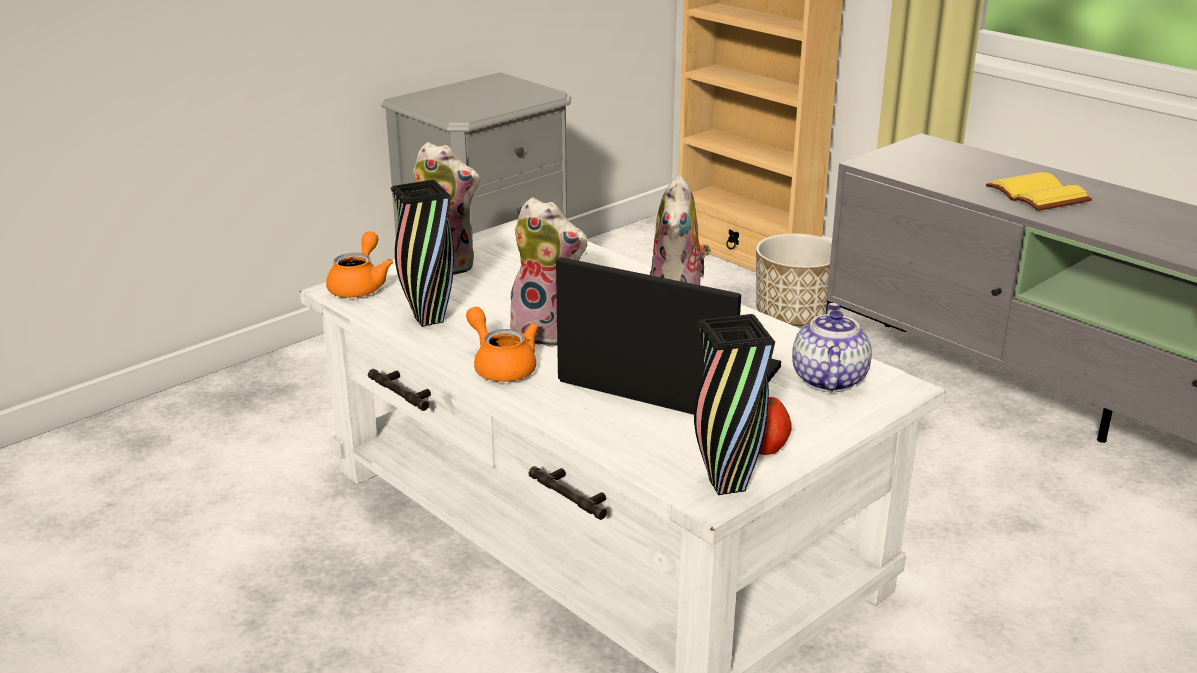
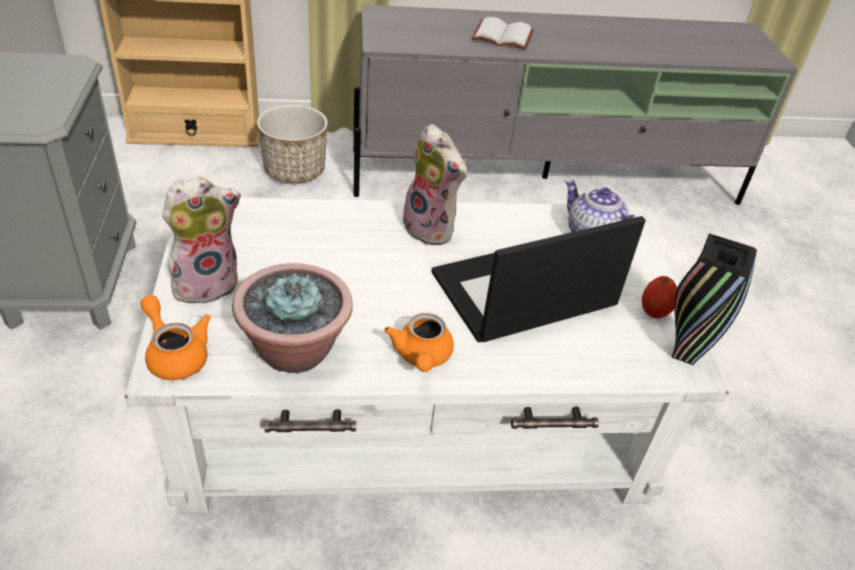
camera: 55 degrees left, 15 degrees up
black vase [391,180,454,327] -> potted plant [232,263,353,373]
orange teapot [466,307,538,382] -> orange teapot turned 90 degrees counterclockwise [384,313,454,372]
plush toy [510,198,587,347] -> none
yellow book [986,172,1092,211] -> white book [472,17,534,50]

